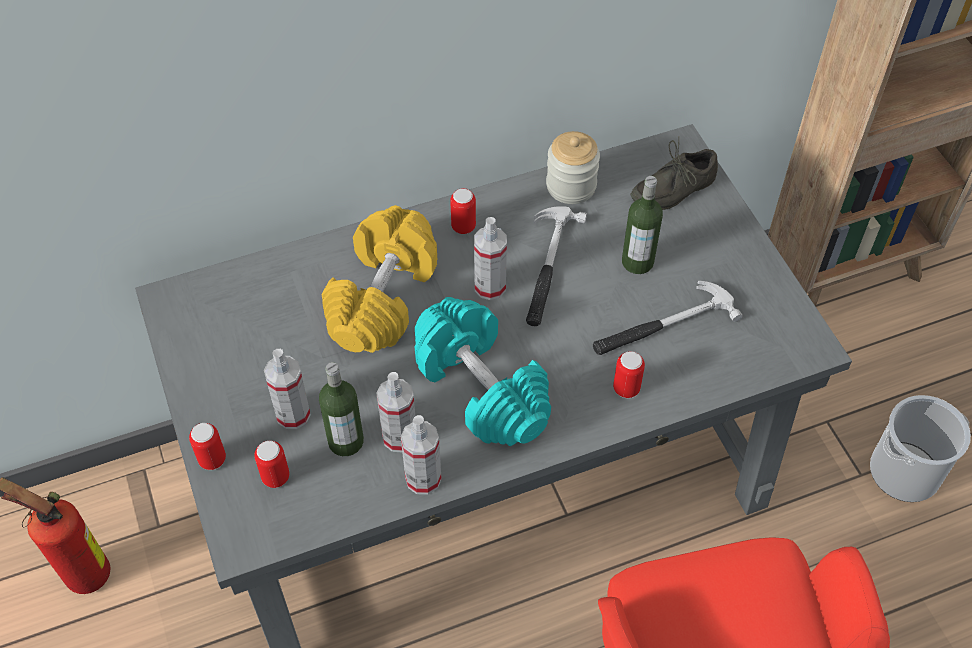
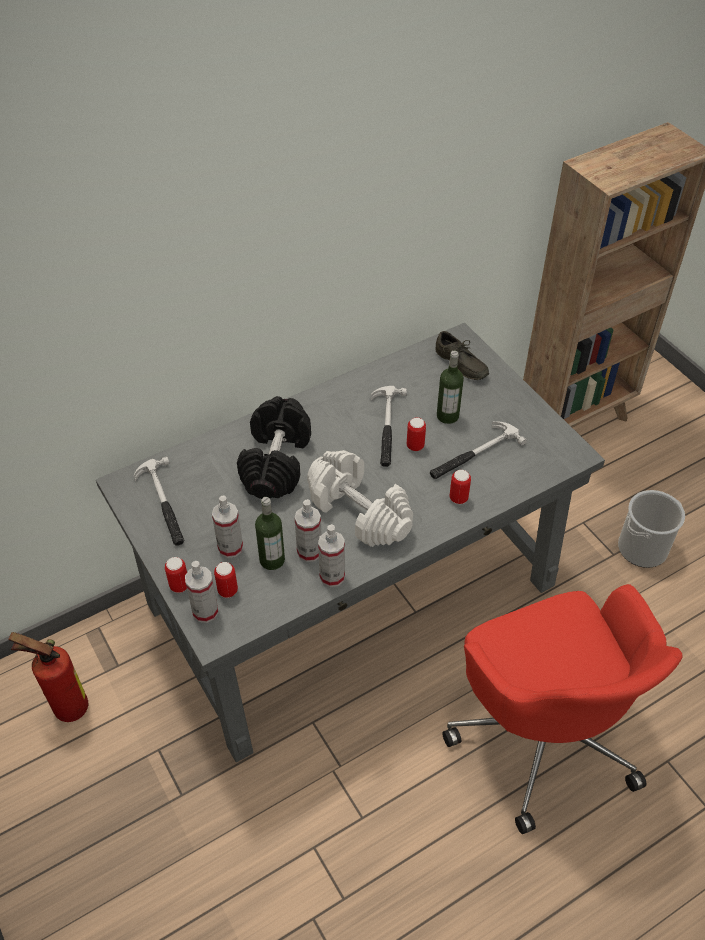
camera: 10 degrees left, 5 degrees down
yellow dumbbell [322,205,437,353] -> black dumbbell [237,396,311,499]
turquoise dumbbell [415,297,551,446] -> white dumbbell [307,450,413,547]
can [450,188,476,234] -> can moved to [407,417,426,451]
spray bottle [474,217,507,300] -> spray bottle moved to [185,561,218,623]
jar [546,131,600,204] -> none
grey shoe [630,136,718,210] -> grey shoe turned 90 degrees counterclockwise [436,331,489,380]
none -> hammer [134,457,184,546]

